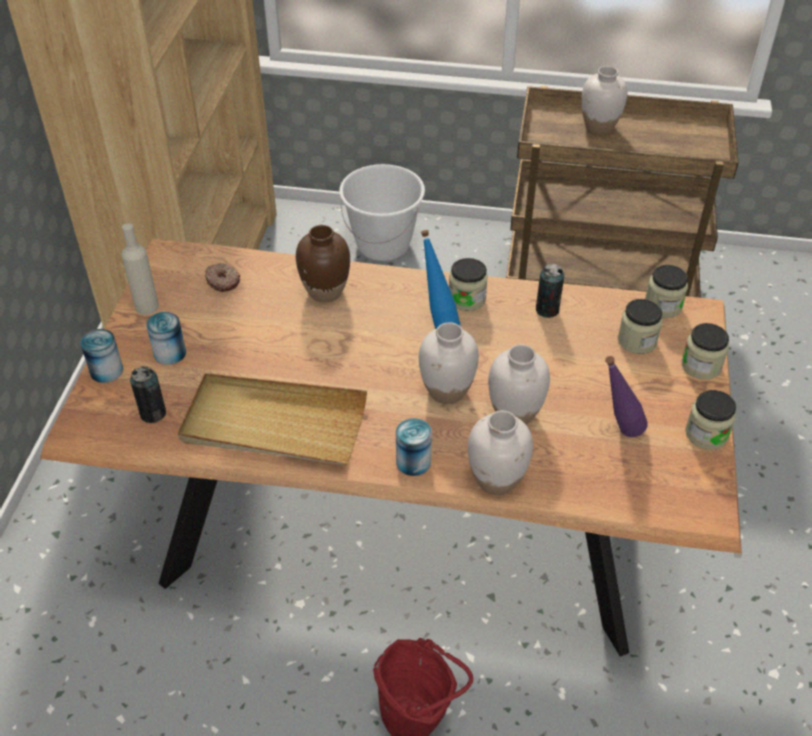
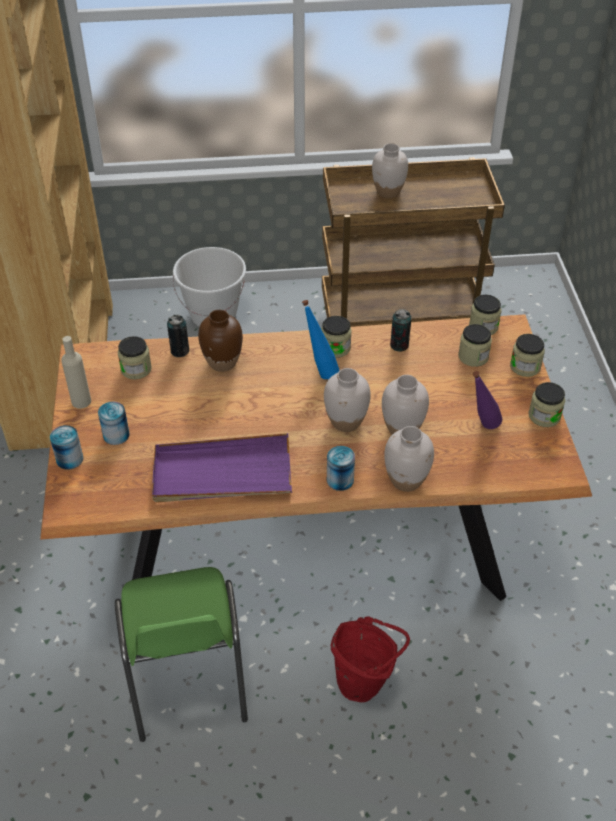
camera: 15 degrees left, 0 degrees up
can [130,366,166,423] -> can moved to [167,315,189,357]
beige tray [178,373,367,465] -> purple tray [152,433,292,502]
donut [205,263,240,292] -> jar [118,336,152,379]
none -> green chair [115,567,248,742]

